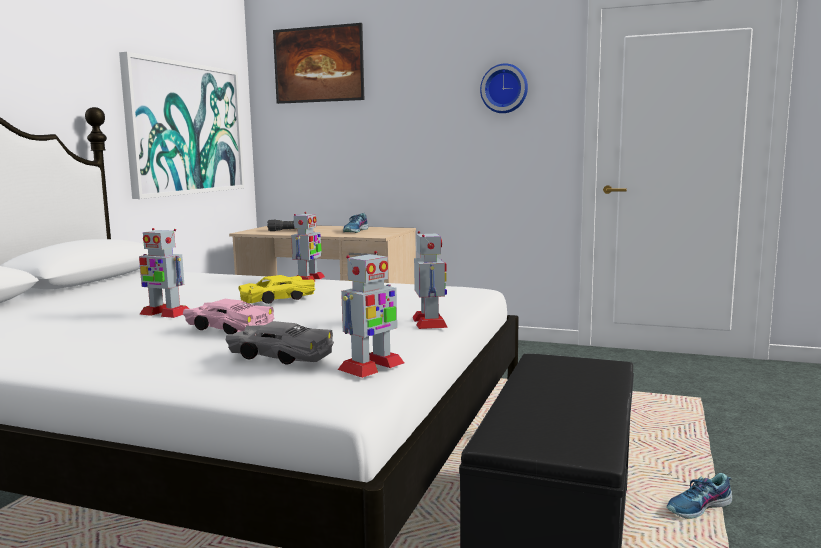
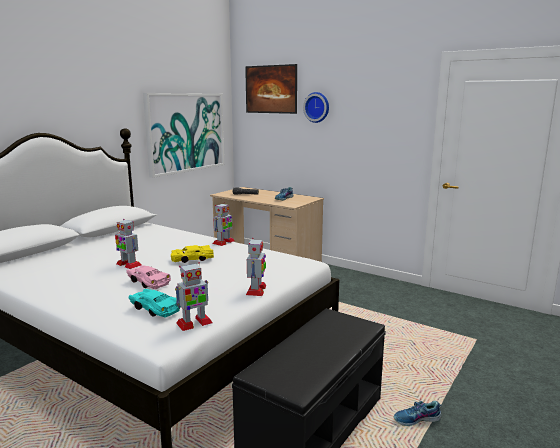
camera: 15 degrees right, 5 degrees up
grey toy car [226,321,334,365] -> turquoise toy car [129,289,181,318]
wall clock [480,63,528,113] -> wall clock moved to [303,92,329,123]

